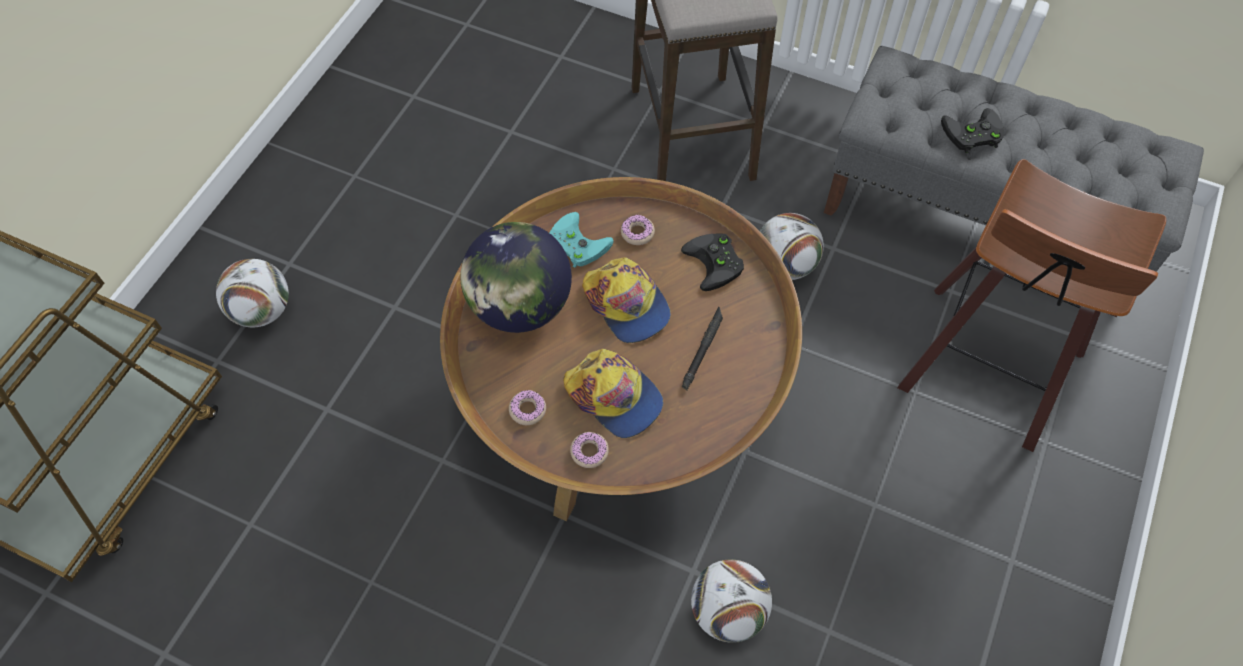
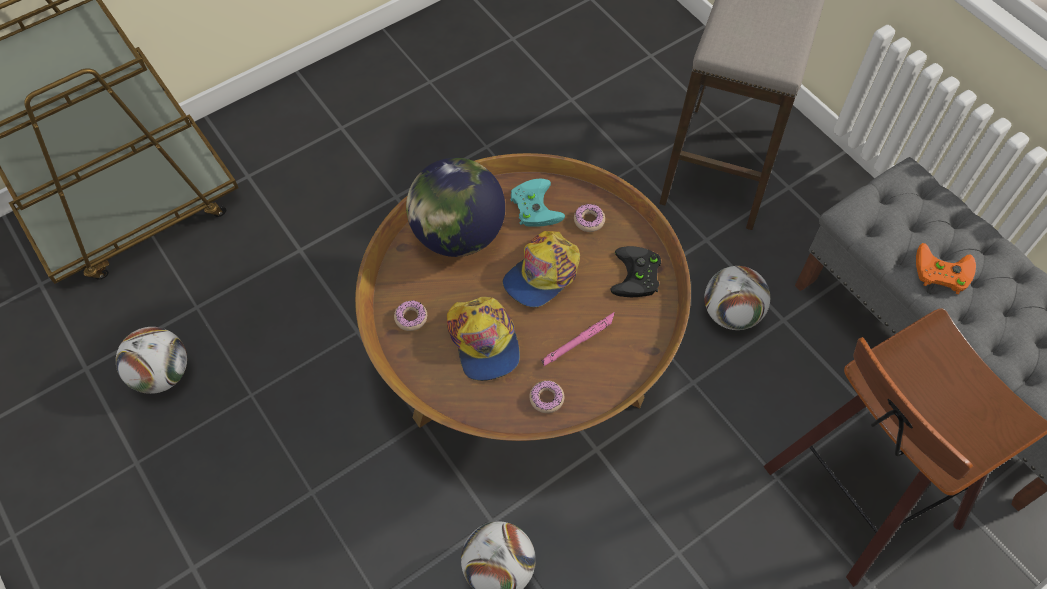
camera: 30 degrees right, 0 degrees up
football [216,259,289,327] -> football moved to [116,327,187,394]
donut [570,432,609,468] -> donut moved to [529,380,564,413]
cap [582,257,671,343] -> cap turned 45 degrees clockwise [503,231,580,307]
black flashlight [682,307,723,391] -> pink flashlight [542,312,614,366]
black game controller [941,108,1004,153] -> orange game controller [916,243,976,294]

